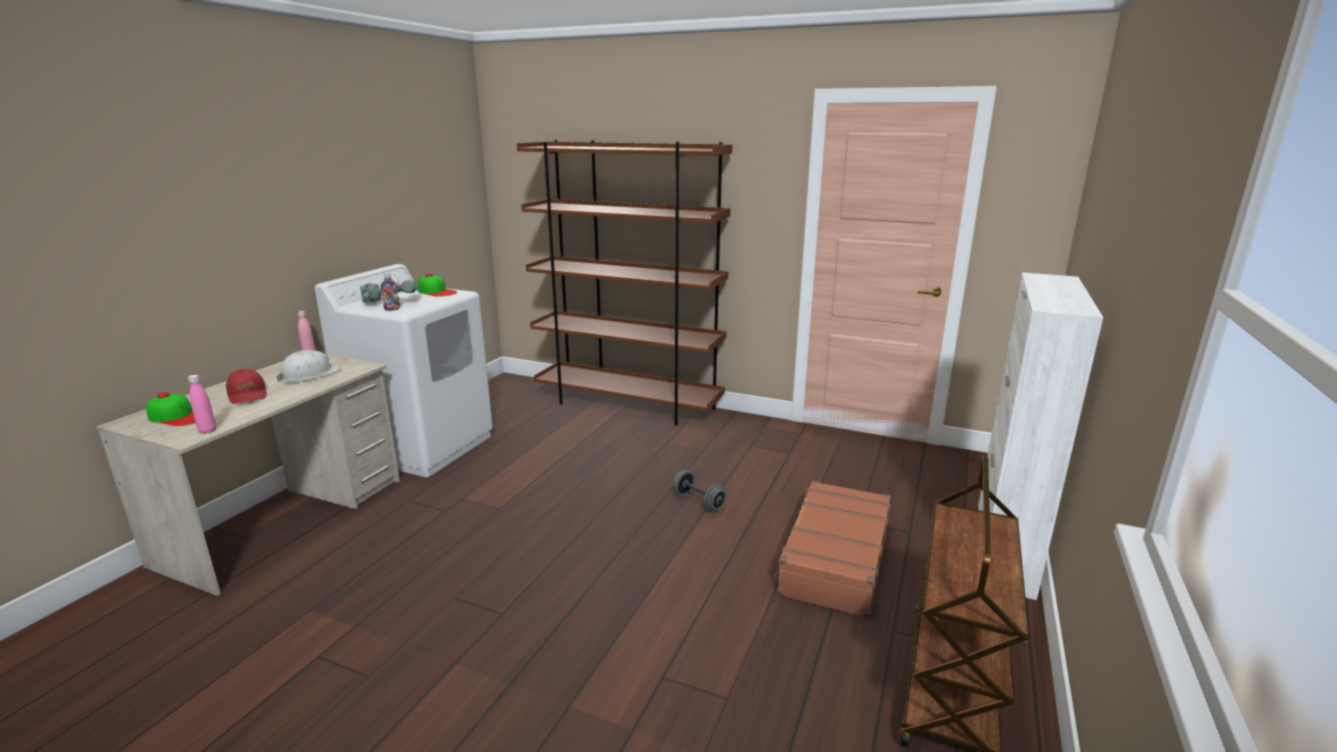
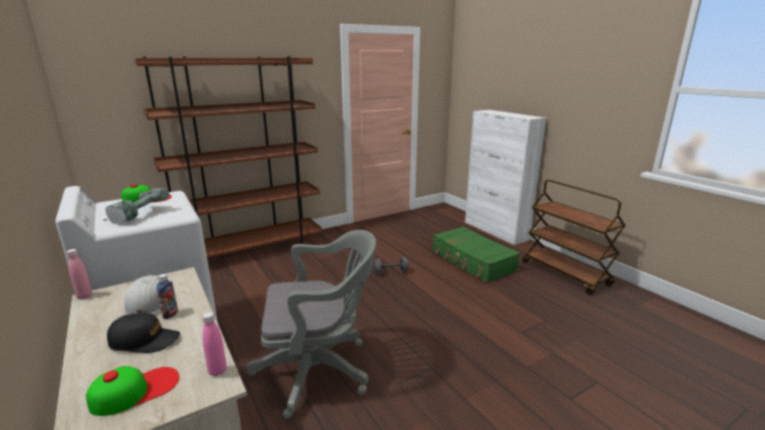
camera: 55 degrees left, 0 degrees up
red cap [226,369,267,404] -> black cap [107,313,180,353]
bottle [381,273,400,311] -> bottle moved to [157,274,178,319]
brown suitcase [773,481,891,618] -> green suitcase [433,226,520,283]
none -> grey office chair [247,230,376,419]

